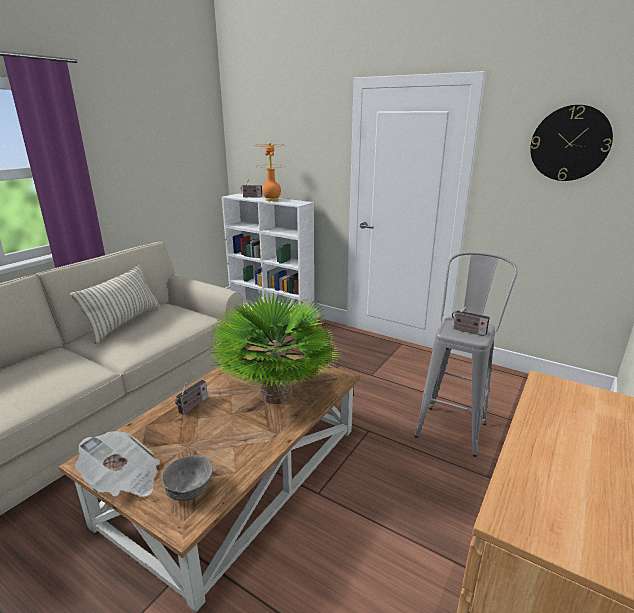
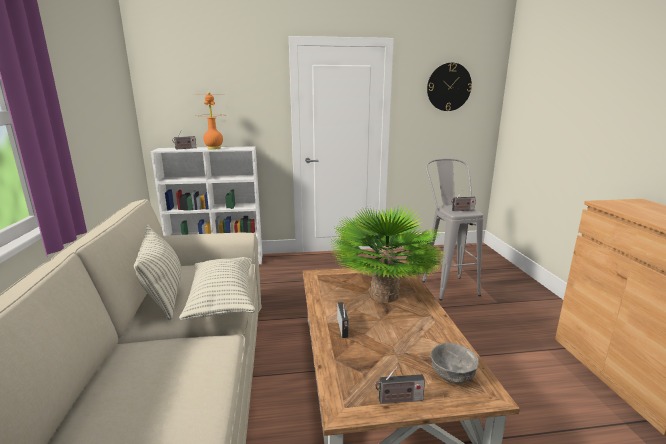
camera: 40 degrees left, 5 degrees down
newspaper [75,431,160,497] -> radio [375,367,425,404]
none -> pillow [179,257,255,320]

